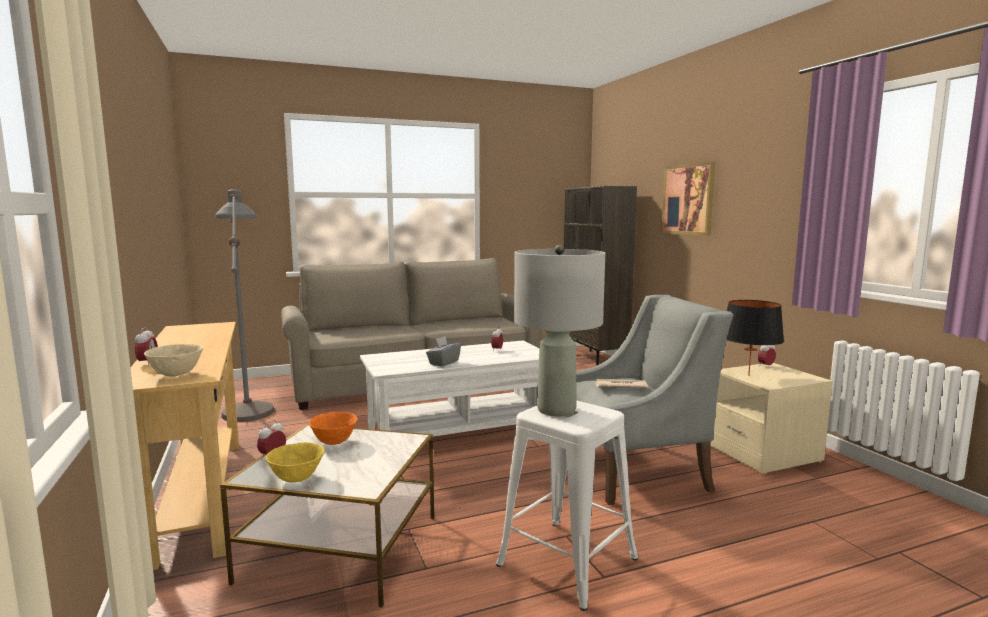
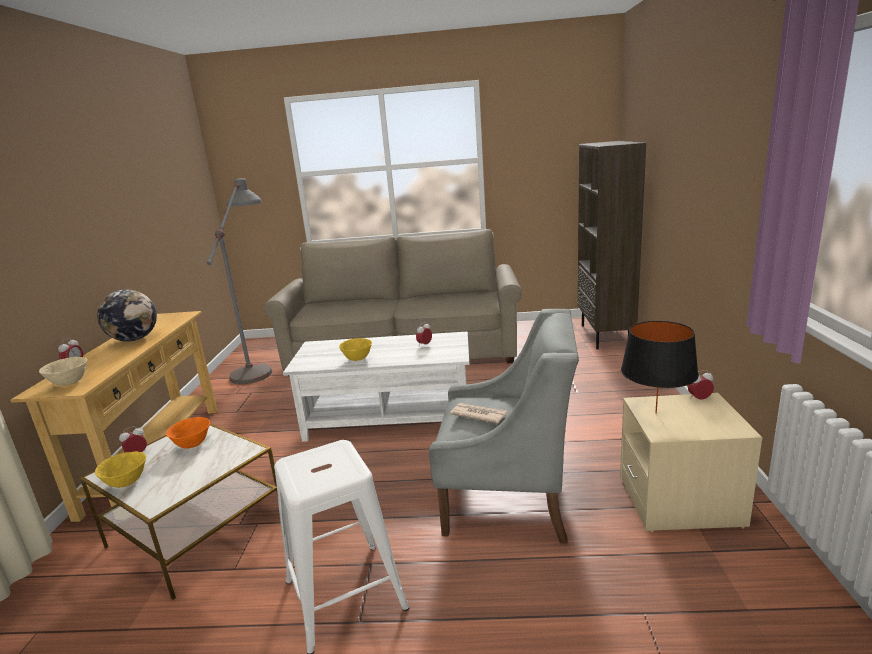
camera: 25 degrees right, 10 degrees up
grey tissue box [426,336,461,366] -> yellow bowl [339,338,372,361]
grey table lamp [514,245,605,416] -> none
picture [661,162,715,236] -> none
none -> globe [97,290,157,342]

